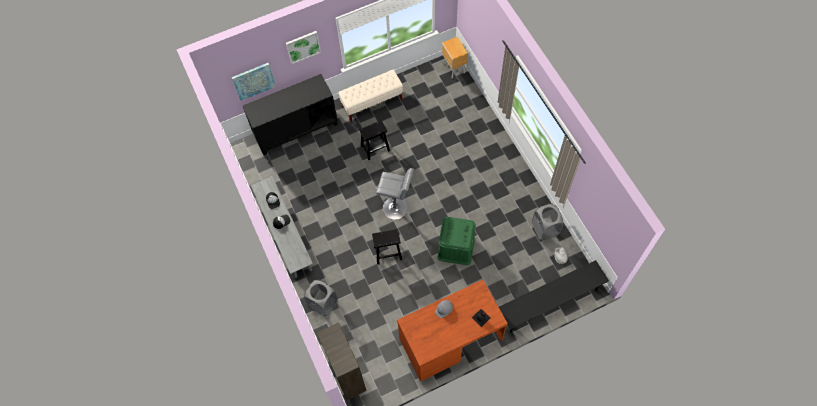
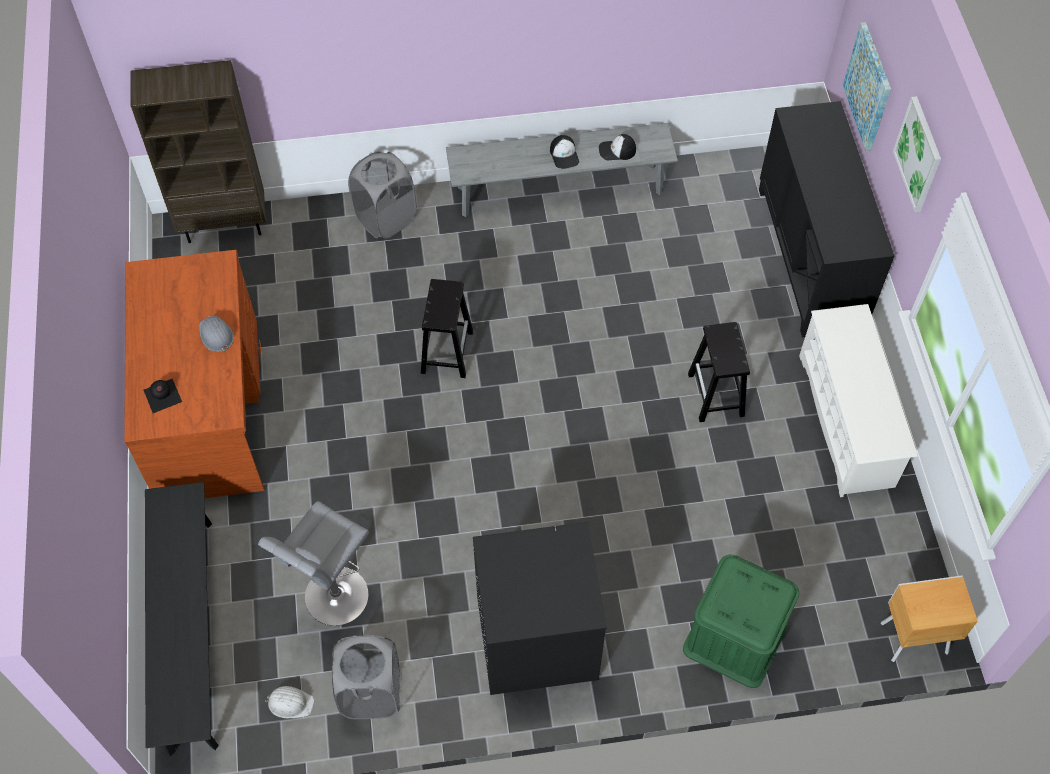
camera: 105 degrees right, 5 degrees down
beige bench [339,70,403,122] -> white shoe rack [799,304,918,497]
grey stool [376,168,414,220] -> grey stool moved to [258,501,369,626]
green storage box [438,217,476,265] -> green storage box moved to [683,555,799,688]
none -> black washing machine [473,522,607,695]

